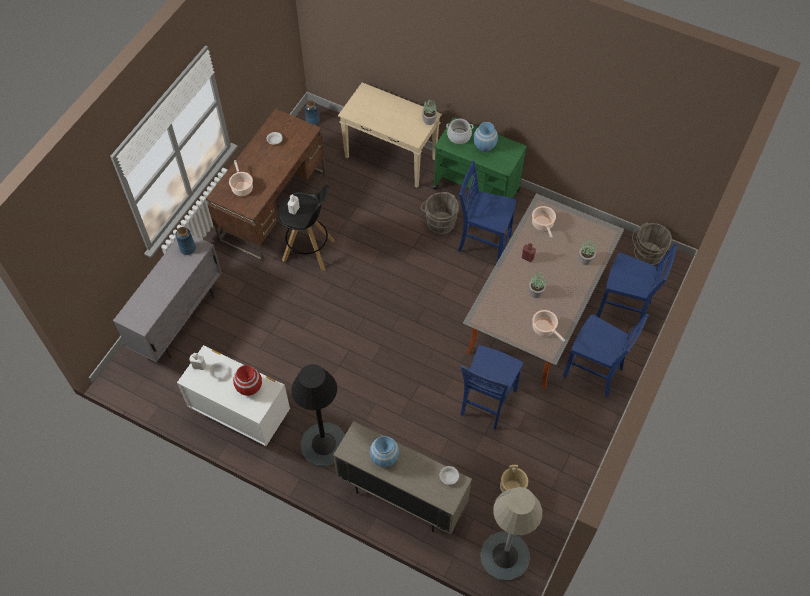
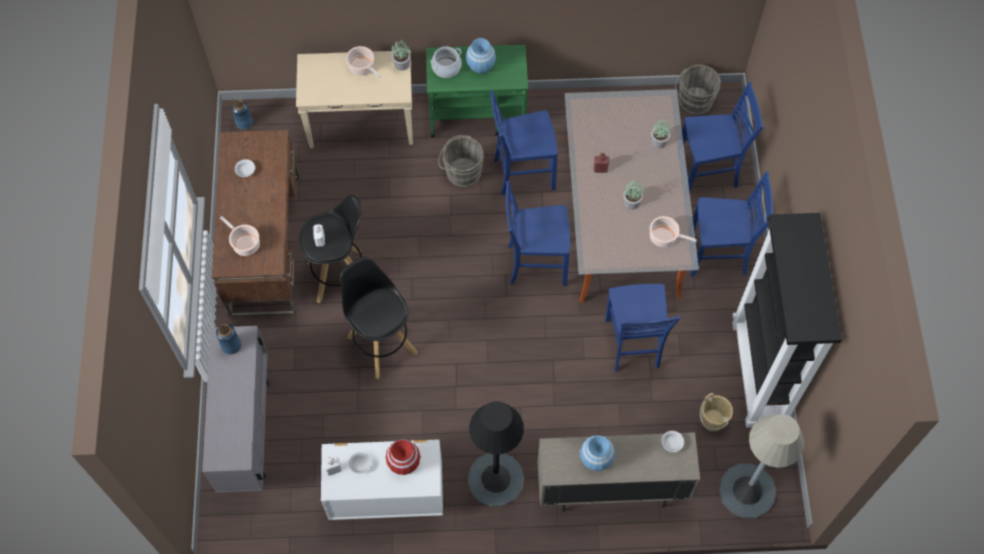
camera: 30 degrees left, 5 degrees up
cooking pot [532,206,556,238] -> cooking pot moved to [346,46,381,78]
none -> black stool [340,257,418,379]
none -> blue chair [506,181,570,286]
none -> black bookcase [732,213,842,428]

